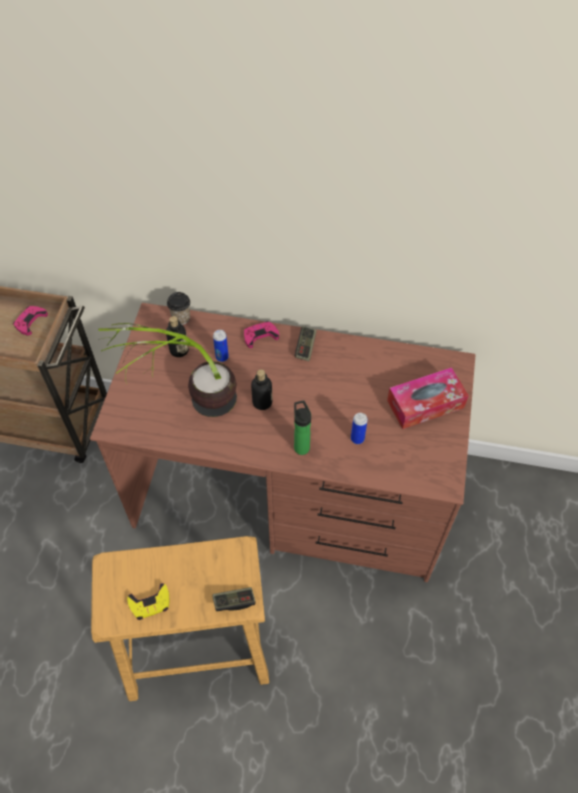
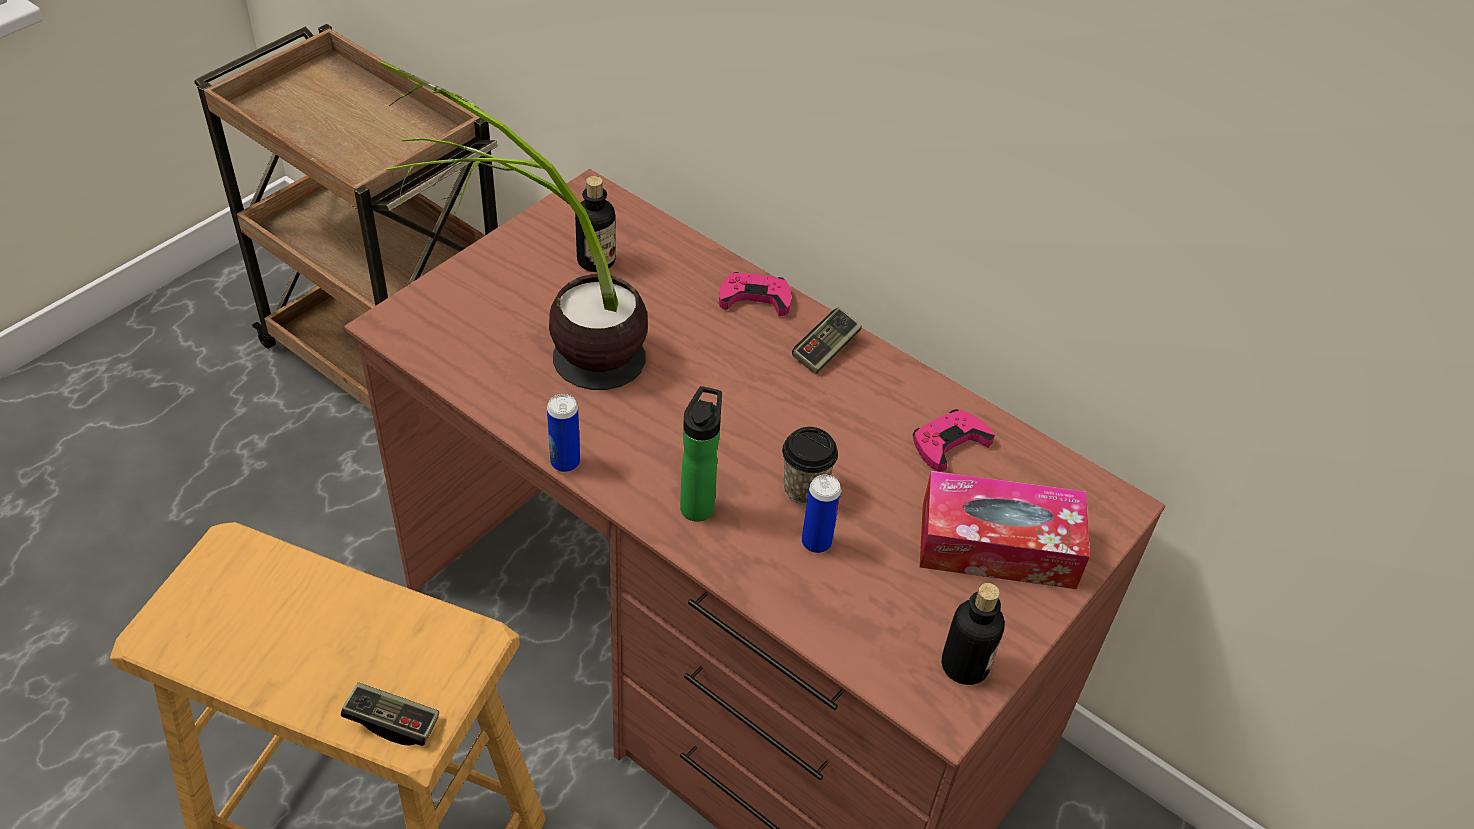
camera: 25 degrees right, 10 degrees down
pink game controller [13,306,48,336] -> pink game controller moved to [913,409,995,471]
yellow game controller [127,583,169,620] -> none
cup [167,292,190,325] -> cup moved to [782,427,838,505]
can [213,330,229,362] -> can moved to [547,394,580,472]
bottle [251,369,273,410] -> bottle moved to [942,583,1005,685]

